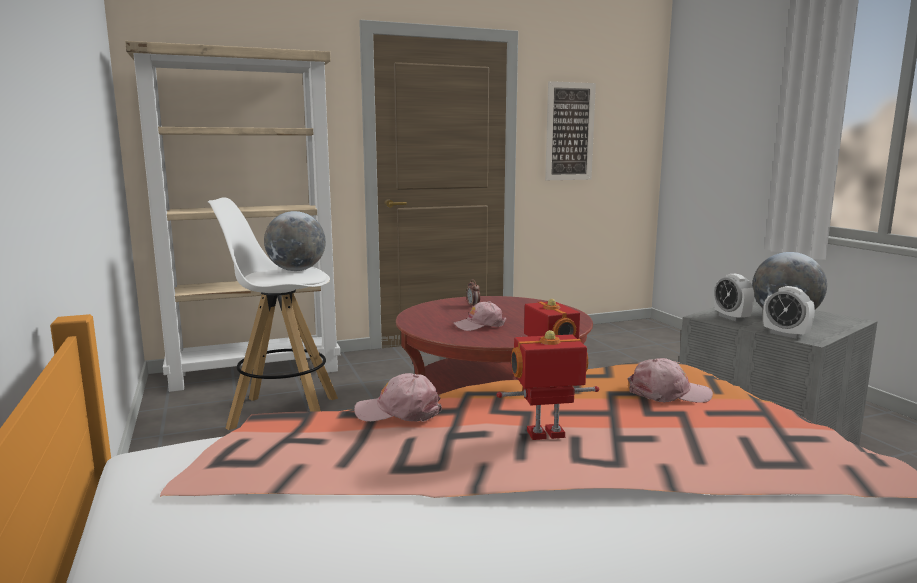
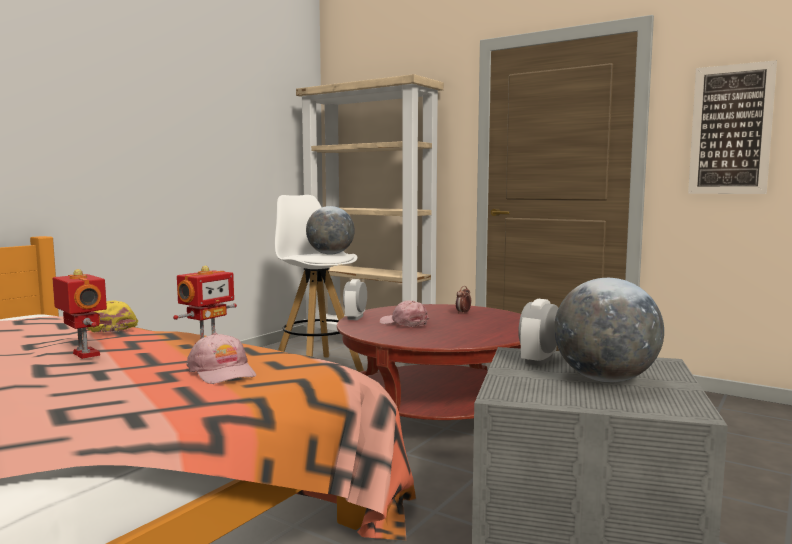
camera: 55 degrees right, 5 degrees down
pink cap [354,373,442,422] -> yellow cap [87,301,138,333]
alarm clock [763,286,815,339] -> alarm clock moved to [343,279,367,320]

